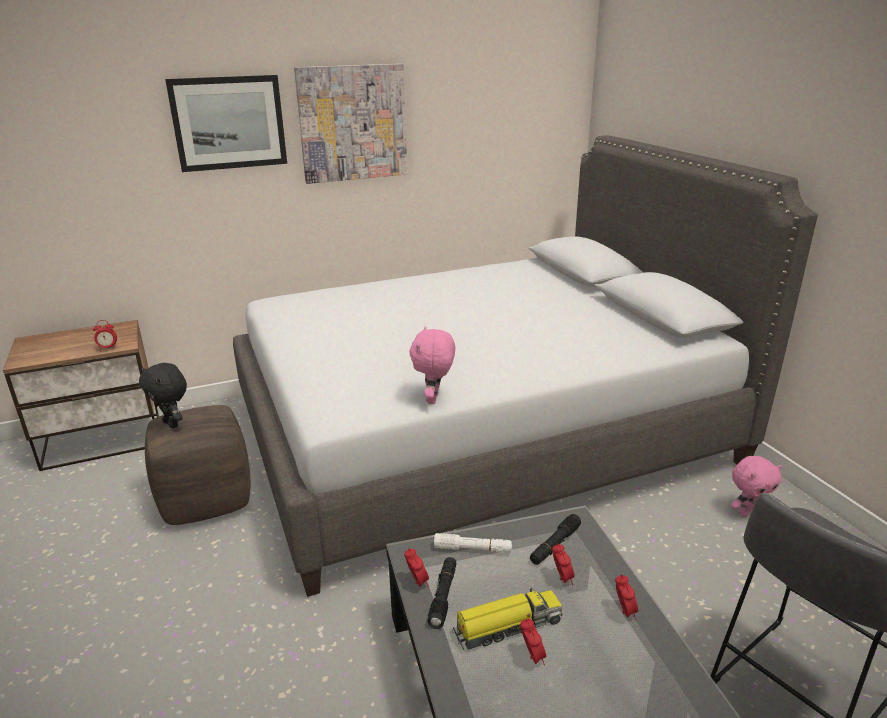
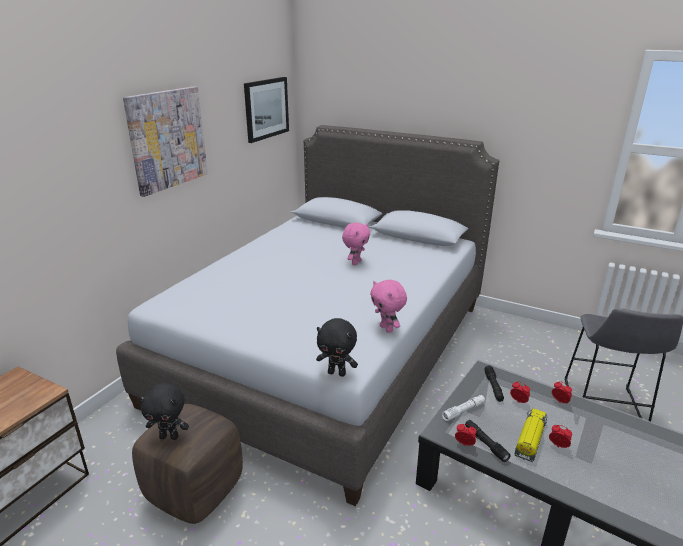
camera: 40 degrees left, 0 degrees up
alarm clock [93,320,117,350] -> none
picture [165,75,287,172] -> picture moved to [244,77,289,143]
pink plush toy [731,456,782,517] -> pink plush toy moved to [342,223,370,265]
none -> black plush toy [316,318,358,377]

